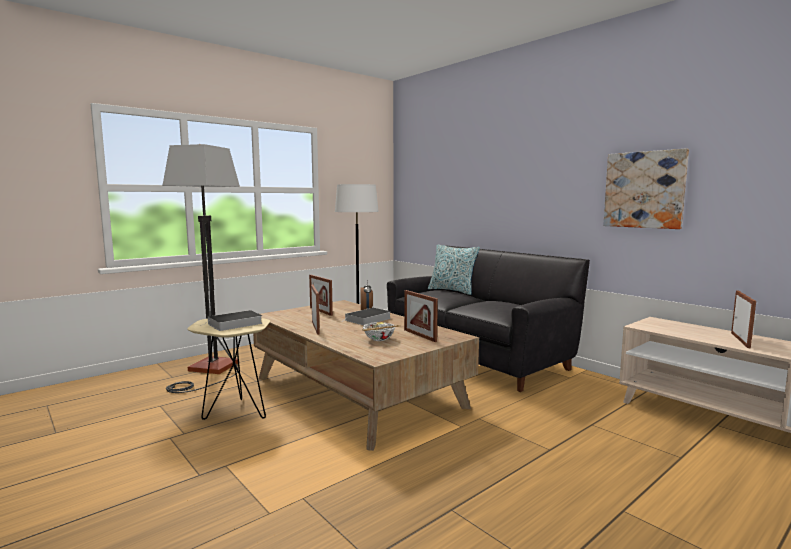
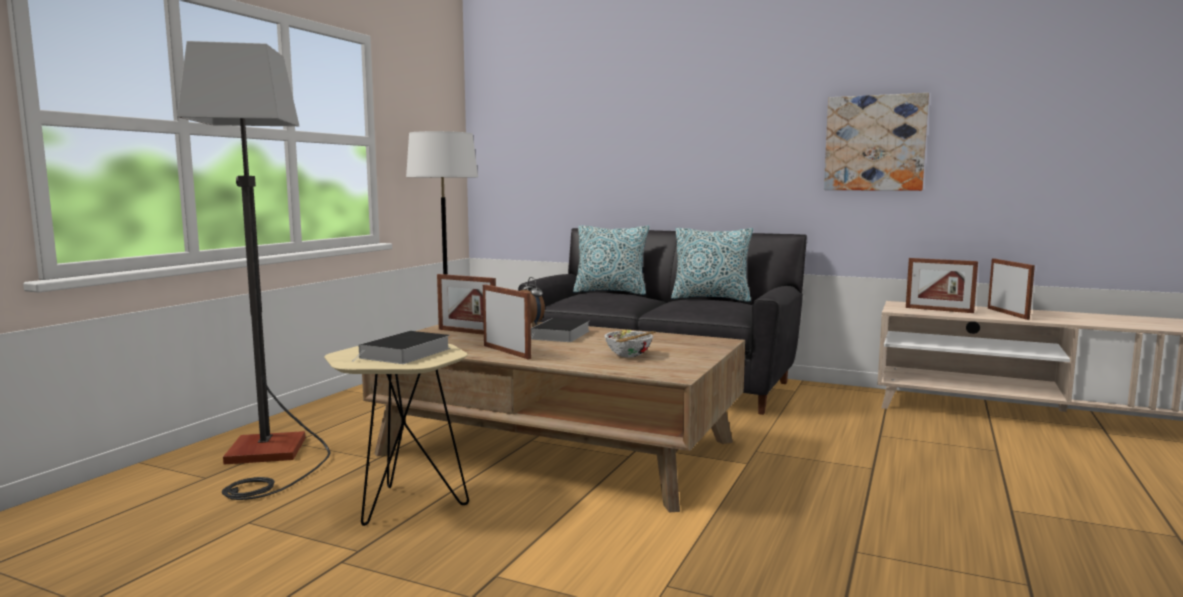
camera: 25 degrees left, 0 degrees up
picture frame [404,290,438,342] -> picture frame moved to [906,258,978,313]
none -> pillow [671,228,753,302]

